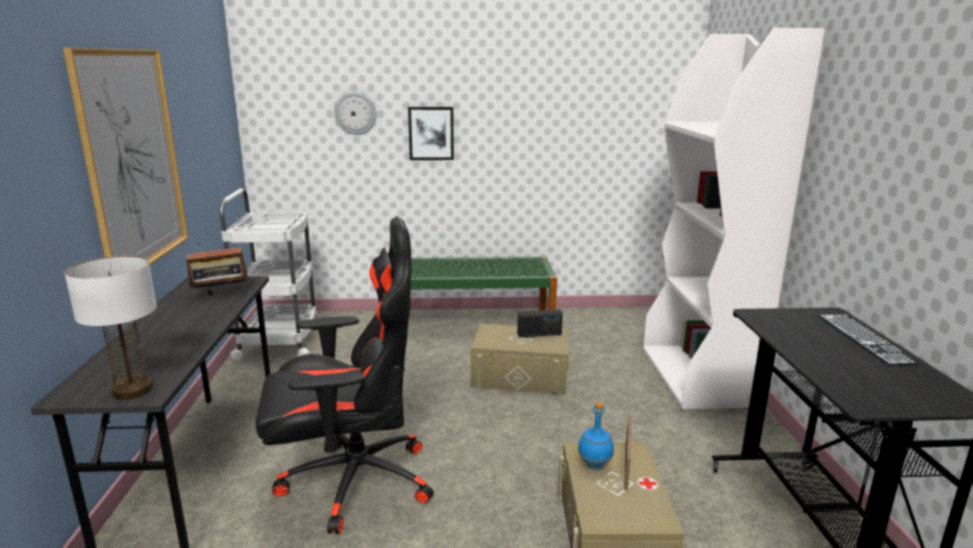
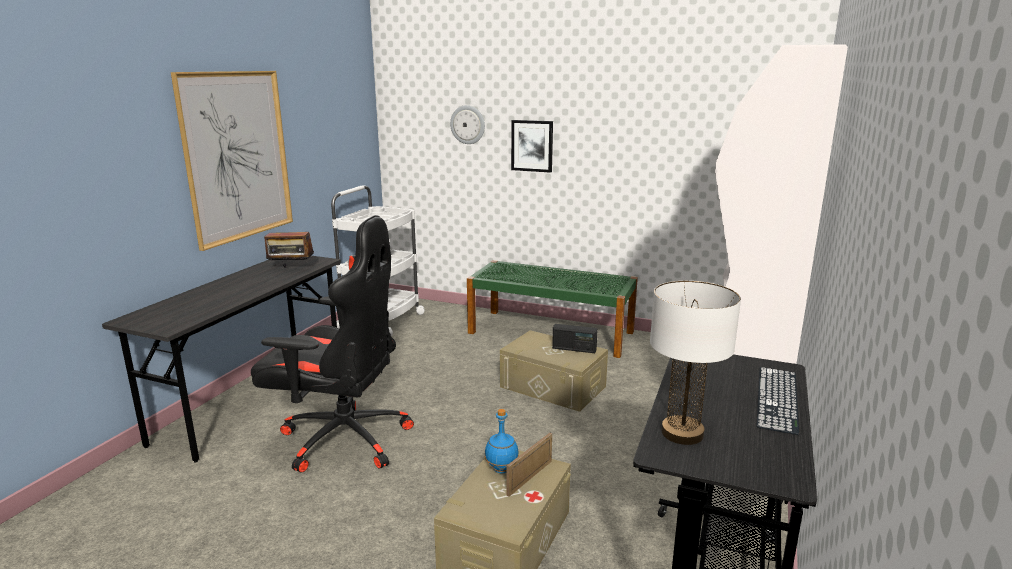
camera: 25 degrees right, 0 degrees up
table lamp [64,255,157,400] -> table lamp moved to [650,281,741,445]

